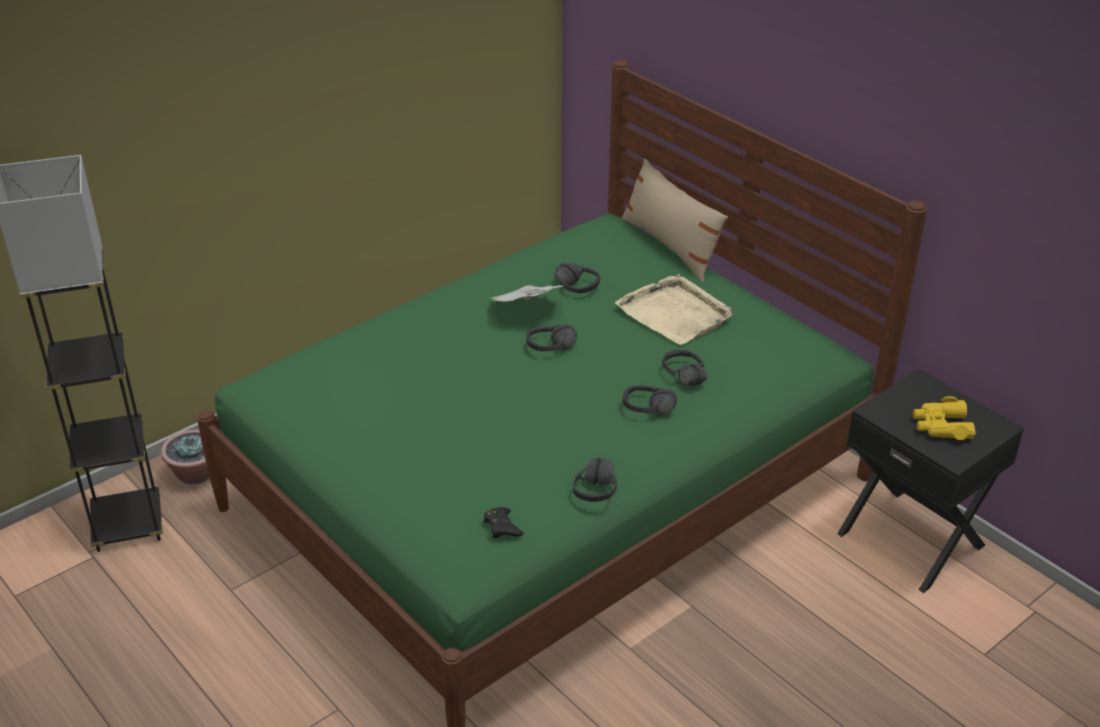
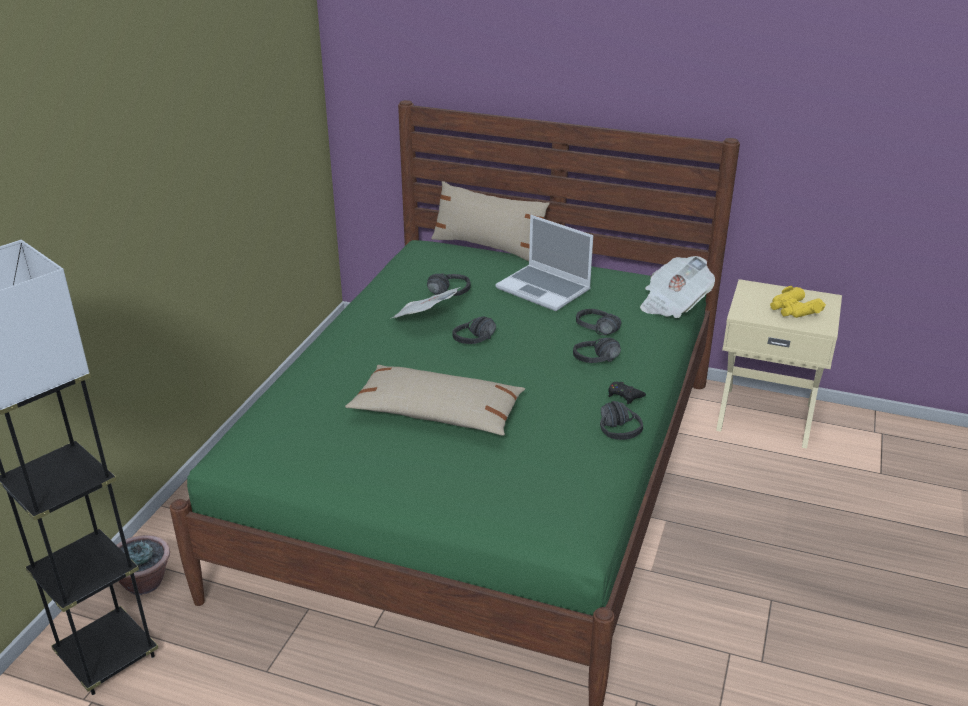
camera: 30 degrees left, 5 degrees down
black game controller [484,507,524,539] -> black game controller moved to [608,382,646,404]
beige tray [615,274,733,345] -> laptop [496,215,593,311]
black nightstand [837,369,1024,593] -> beige nightstand [716,279,842,449]
none -> beige pillow [345,365,525,436]
none -> newspaper [640,256,715,318]

